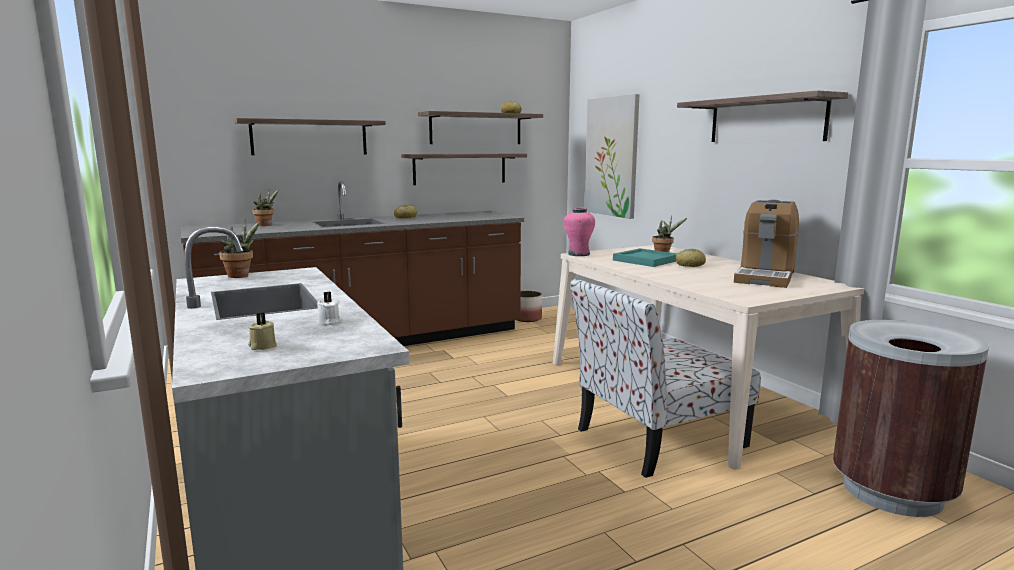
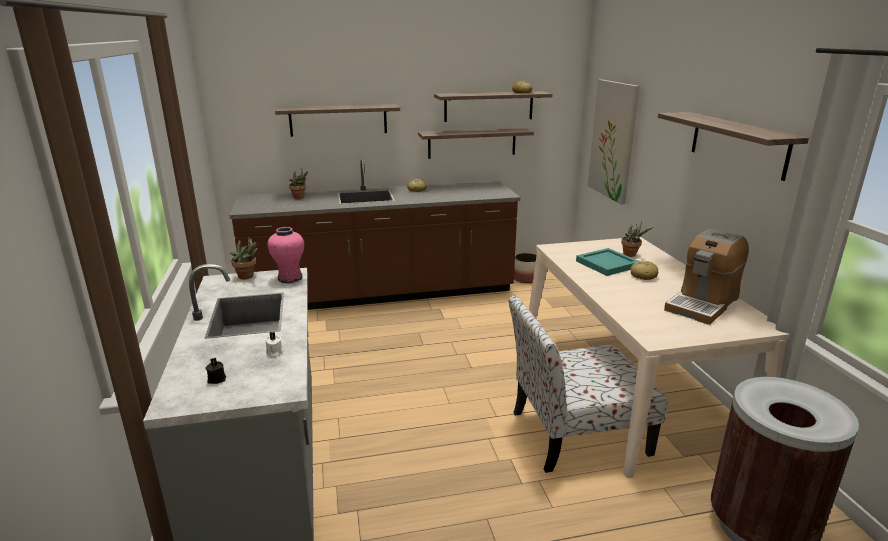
camera: 15 degrees right, 10 degrees up
beige candle [248,312,277,350] -> black candle [205,358,226,384]
pink vase [564,208,595,256] -> pink vase moved to [267,227,304,283]

